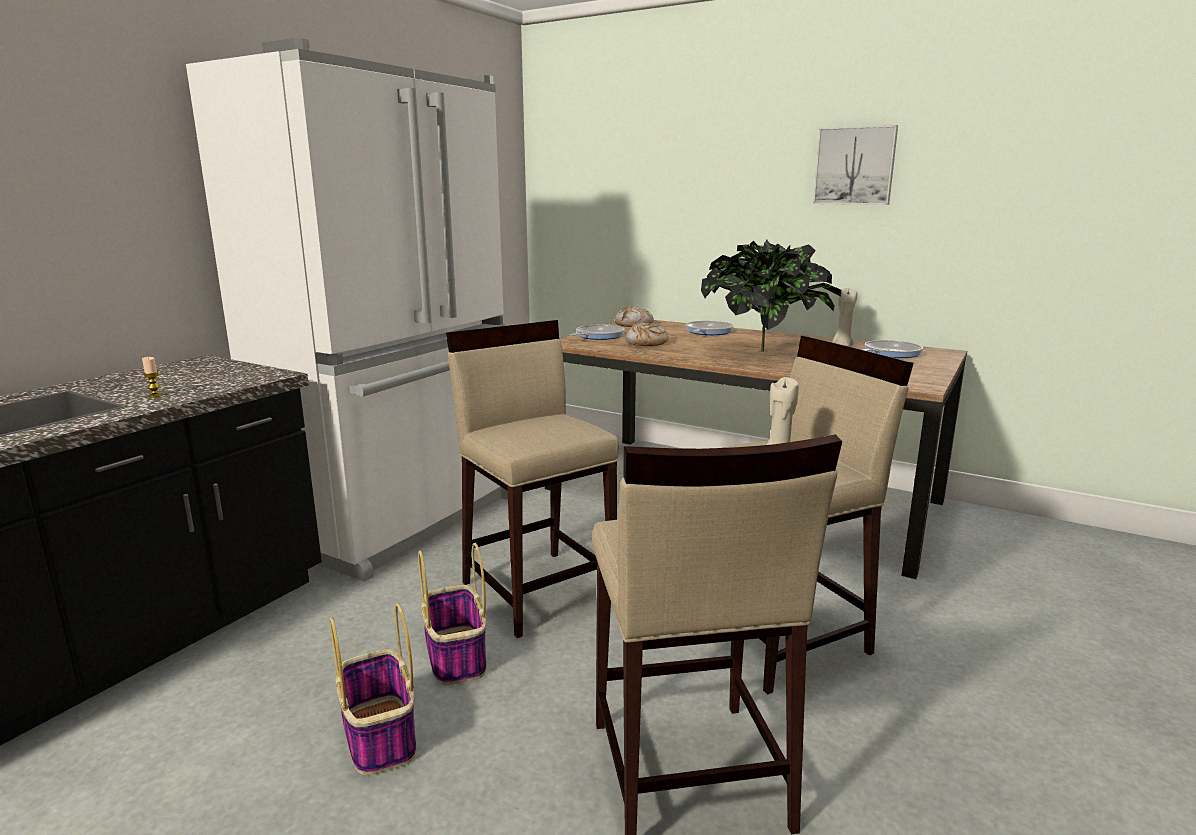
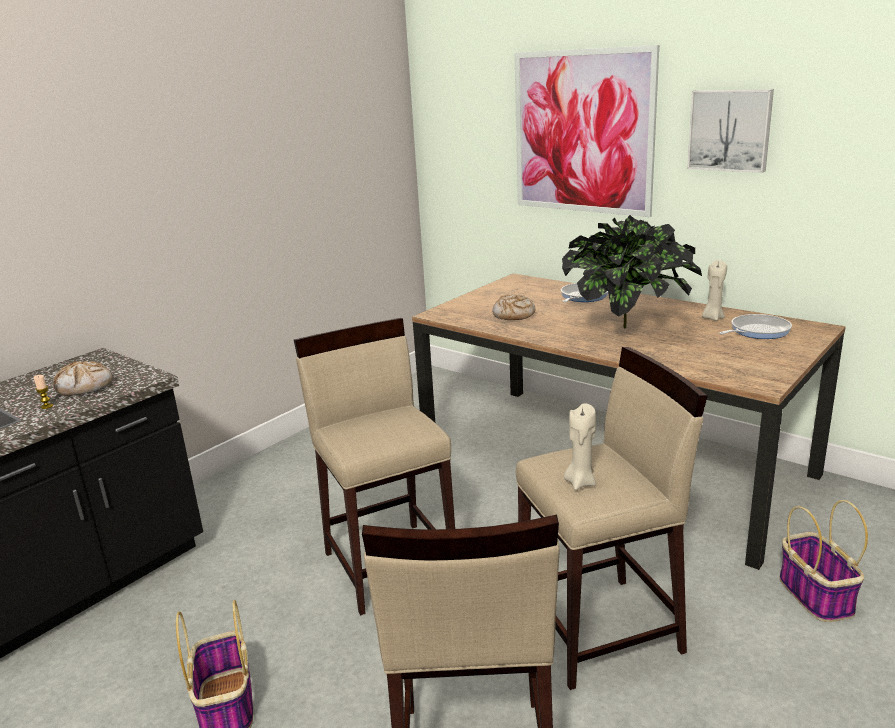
camera: 10 degrees right, 5 degrees up
white fridge [186,38,508,582] -> none
basket [418,543,487,685] -> basket moved to [779,500,868,622]
frying pan [570,325,625,340] -> none
bread [615,306,654,327] -> bread moved to [53,361,112,396]
none -> picture [515,45,659,217]

